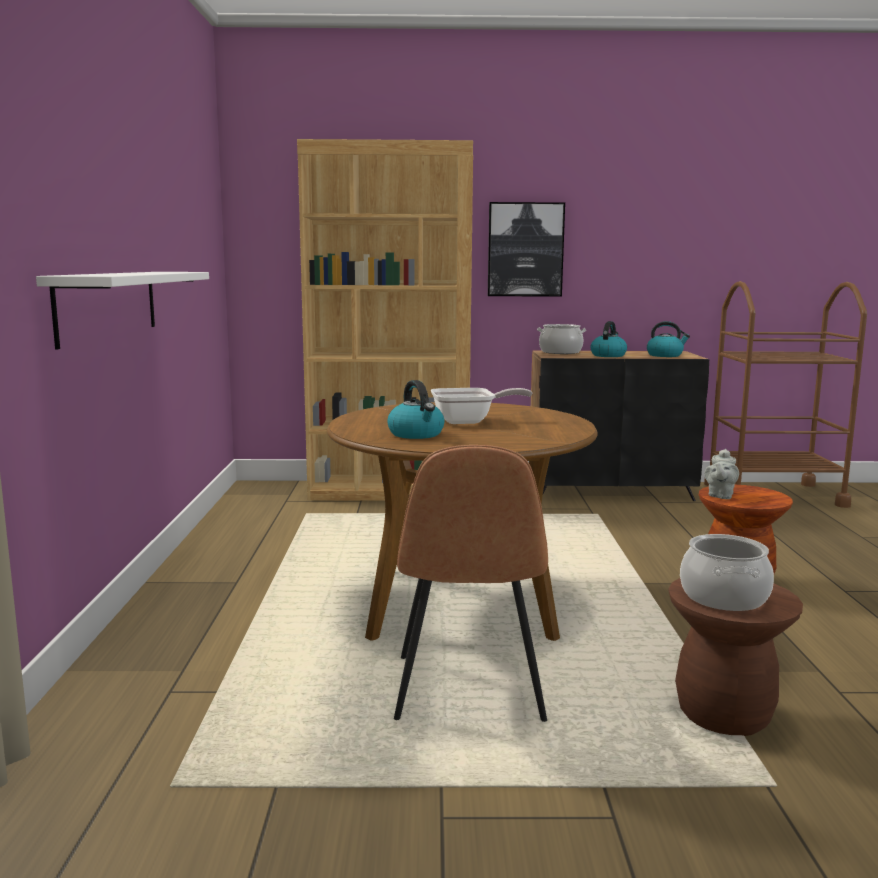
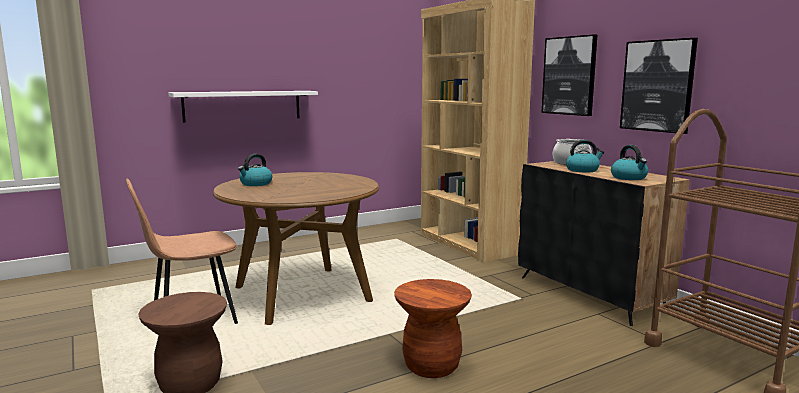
camera: 60 degrees right, 0 degrees up
frying pan [431,388,532,424] -> none
cooking pot [680,534,774,611] -> none
grey teapot [704,449,739,499] -> none
none -> picture [620,38,698,134]

